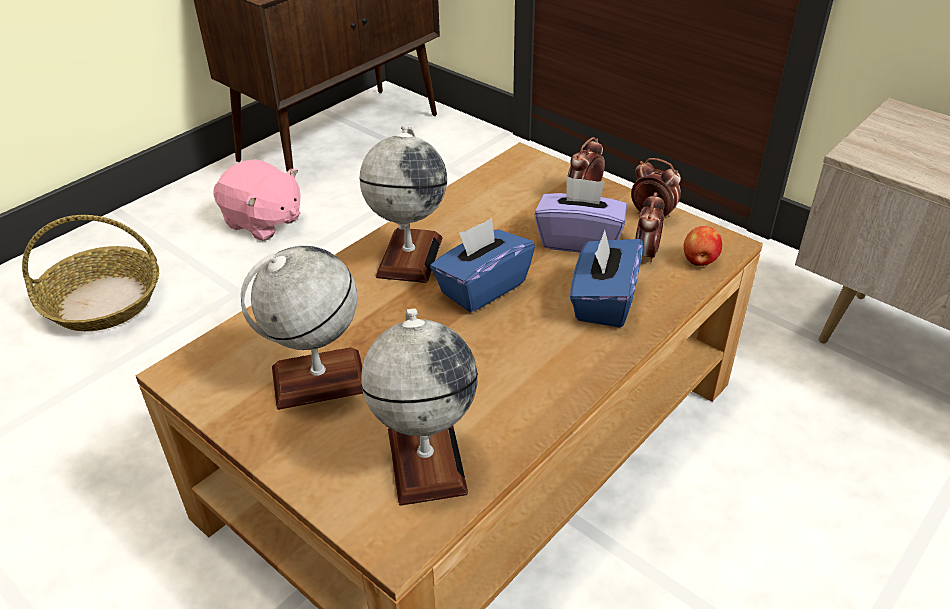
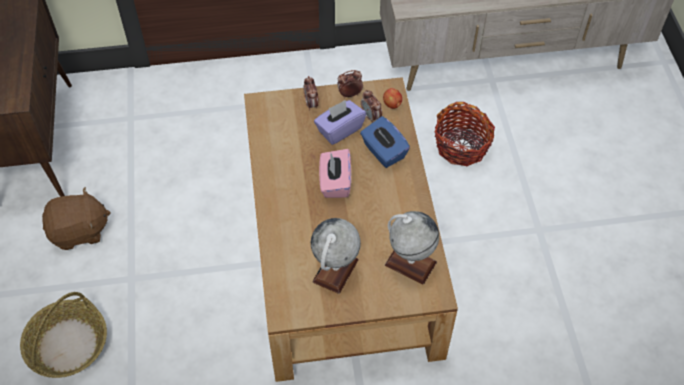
camera: 50 degrees left, 15 degrees up
pink plush toy [213,159,301,241] -> brown plush toy [42,187,111,250]
globe [359,126,447,283] -> none
blue tissue box [430,218,535,313] -> pink tissue box [319,149,351,198]
none -> basket [435,102,495,166]

